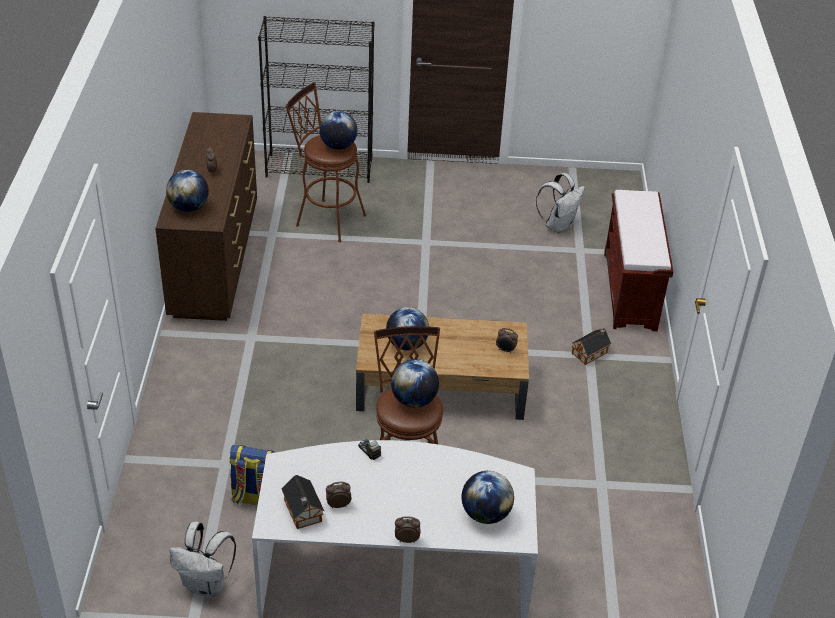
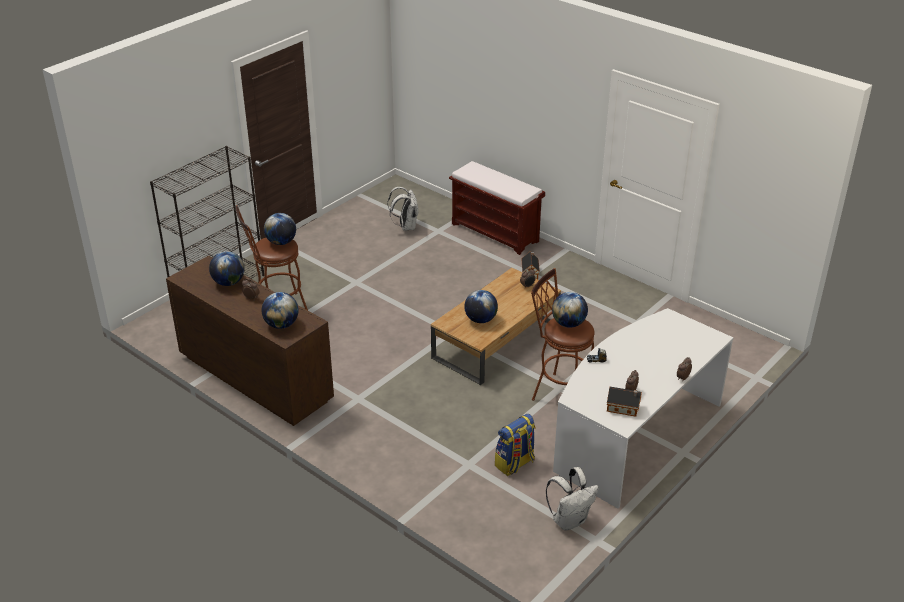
camera: 50 degrees left, 5 degrees down
globe [462,471,514,524] -> globe moved to [209,251,245,286]

